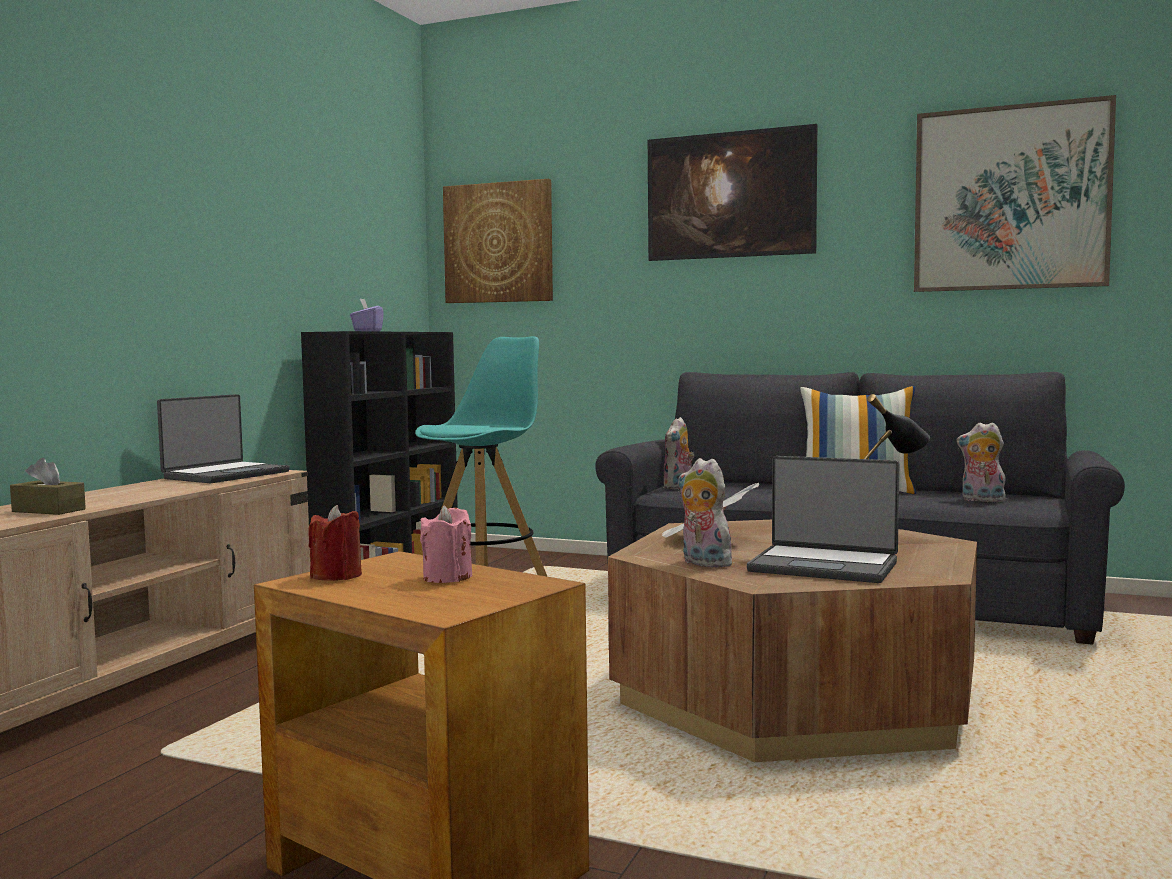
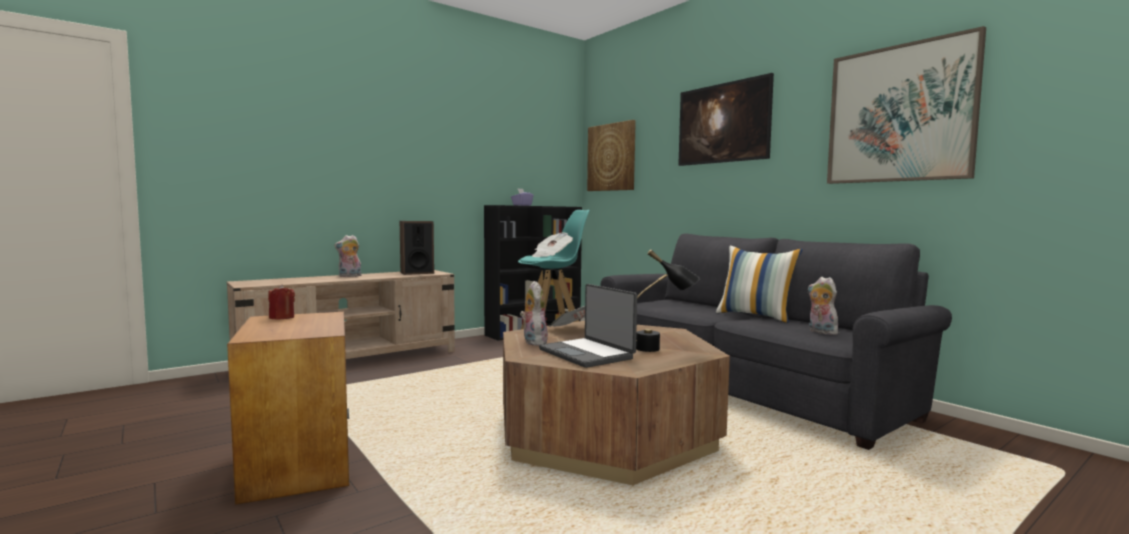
camera: 30 degrees right, 0 degrees up
brown tissue box [10,458,86,515] -> none
laptop [157,394,290,483] -> speaker [400,221,434,275]
pink candle [420,505,473,583] -> none
plush toy [663,417,695,489] -> plush toy moved to [334,235,362,277]
none -> newspaper [532,233,573,257]

